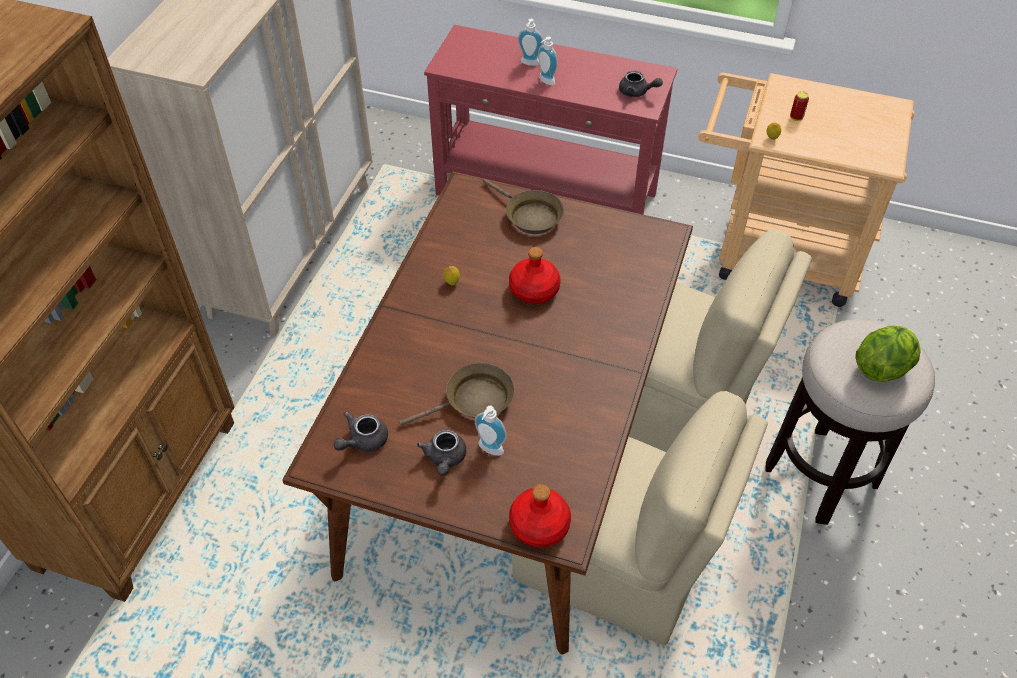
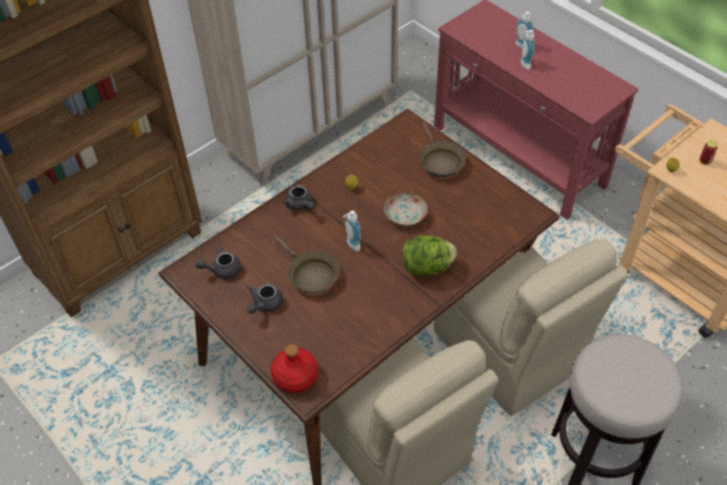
camera: 30 degrees right, 0 degrees up
brown frying pan [399,363,514,426] -> brown frying pan turned 45 degrees clockwise [274,236,340,293]
soap dispenser [475,406,507,456] -> soap dispenser moved to [343,210,361,251]
red bottle [509,247,561,304] -> plate [384,193,428,226]
grey teapot [619,71,663,97] -> grey teapot moved to [283,185,315,211]
lettuce [855,326,921,382] -> lettuce moved to [402,235,457,276]

